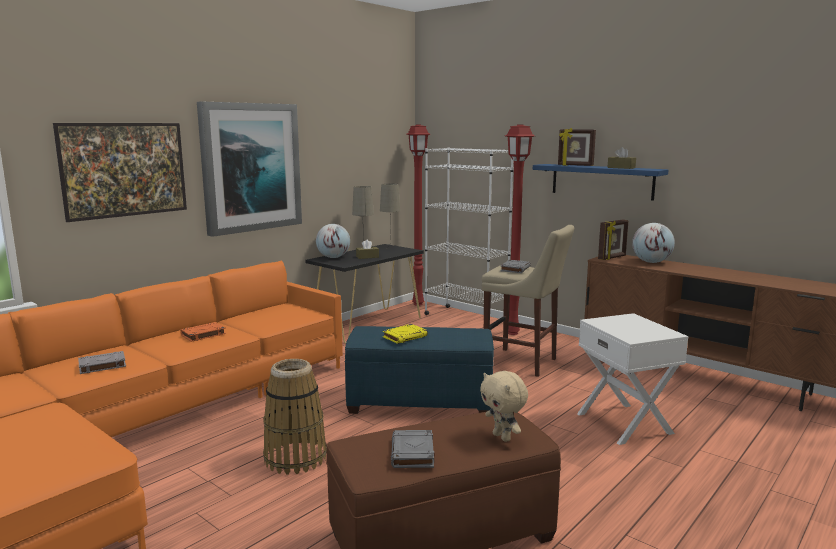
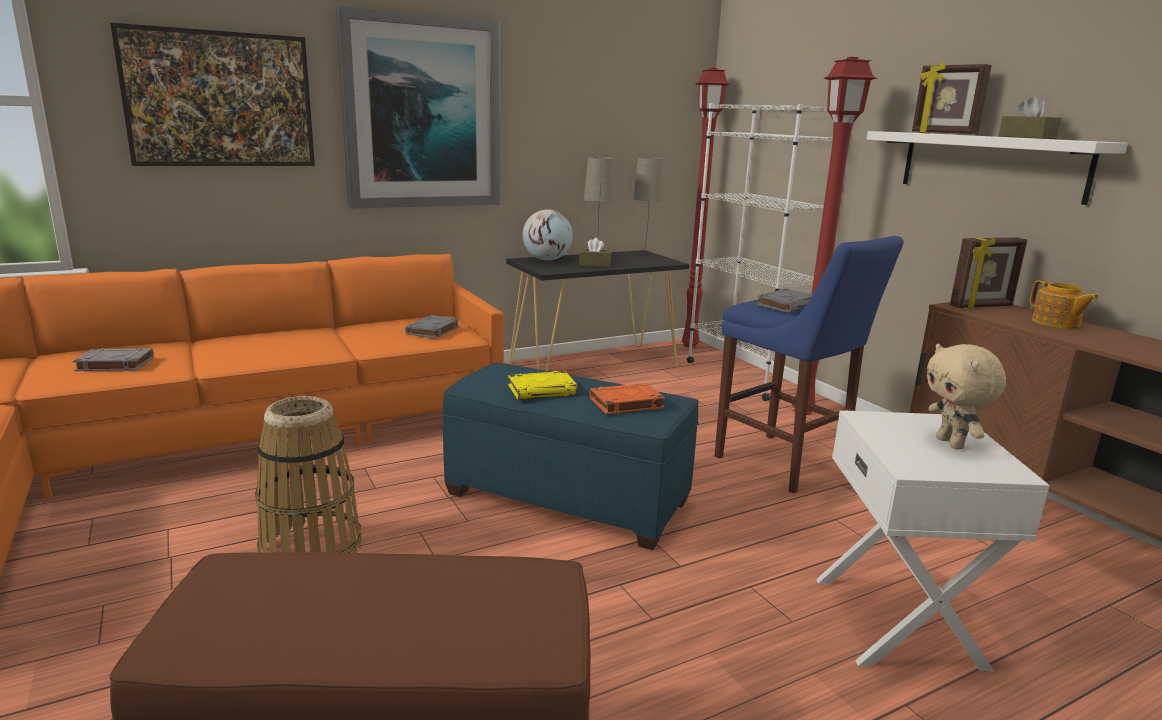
camera: 20 degrees right, 5 degrees up
orange book [180,322,226,342] -> orange book moved to [590,383,665,414]
grey book [391,430,435,468] -> grey book moved to [405,315,459,339]
beige plush toy [480,371,528,442] -> beige plush toy moved to [927,344,1006,450]
beige stool [482,225,574,377] -> blue stool [715,236,904,494]
blue shelf [533,164,668,201] -> white shelf [866,131,1128,205]
globe [632,223,675,263] -> teapot [1030,280,1099,329]

